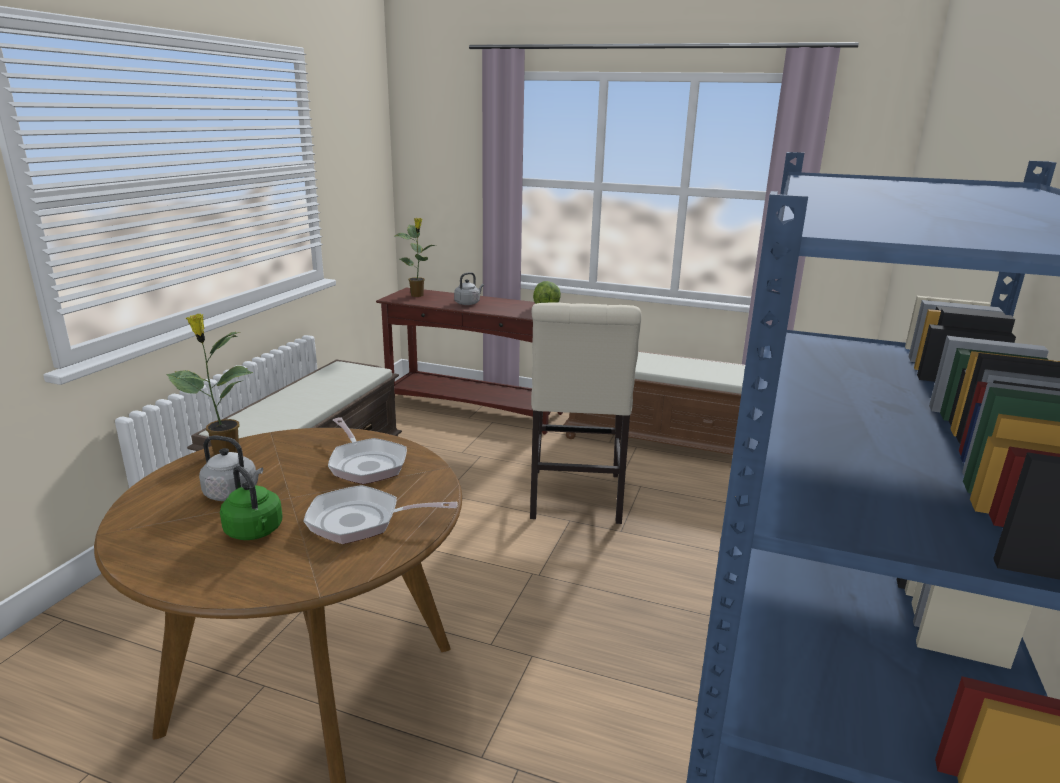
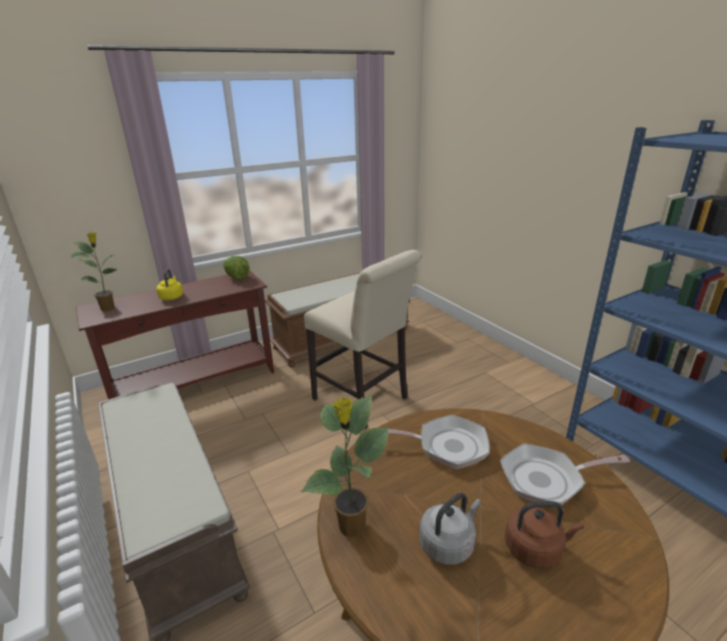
camera: 50 degrees left, 5 degrees up
green kettle [220,465,282,540] -> brown kettle [505,501,584,568]
frying pan [303,485,458,544] -> frying pan turned 45 degrees clockwise [500,443,630,508]
grey kettle [454,272,484,305] -> yellow kettle [156,269,183,300]

